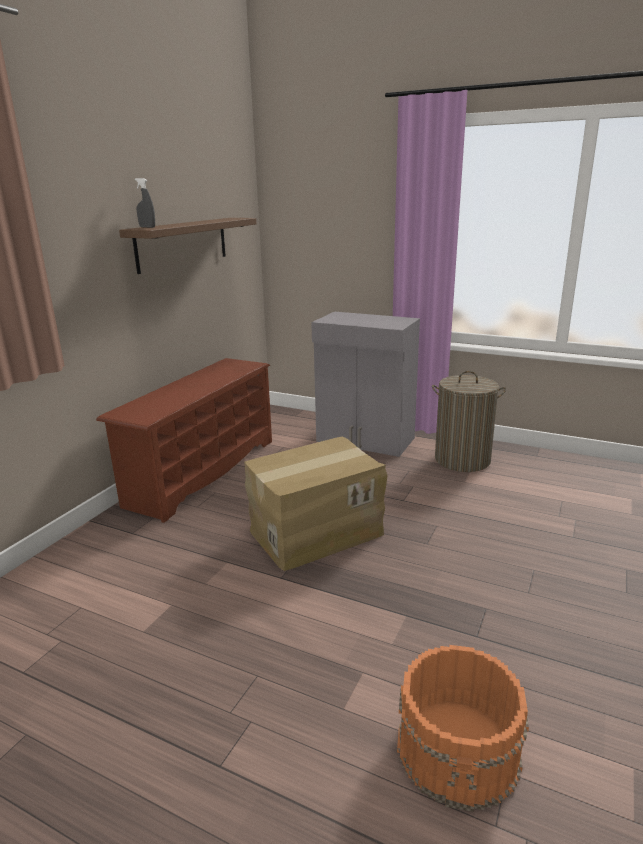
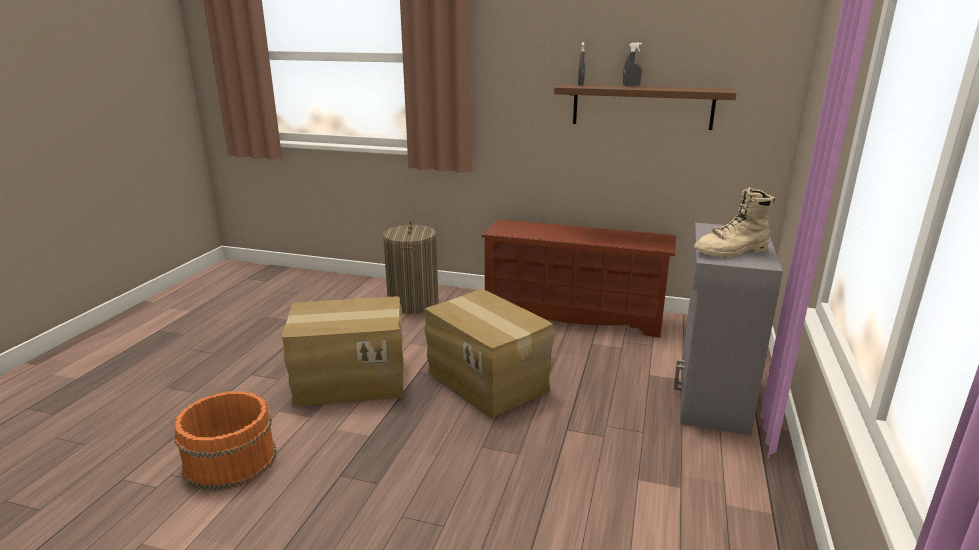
camera: 80 degrees right, 0 degrees up
laundry basket [432,371,506,472] -> laundry basket moved to [383,220,438,314]
none -> cardboard box [282,297,404,406]
none -> grey spray bottle [623,43,642,86]
none -> beige boot [694,187,775,258]

